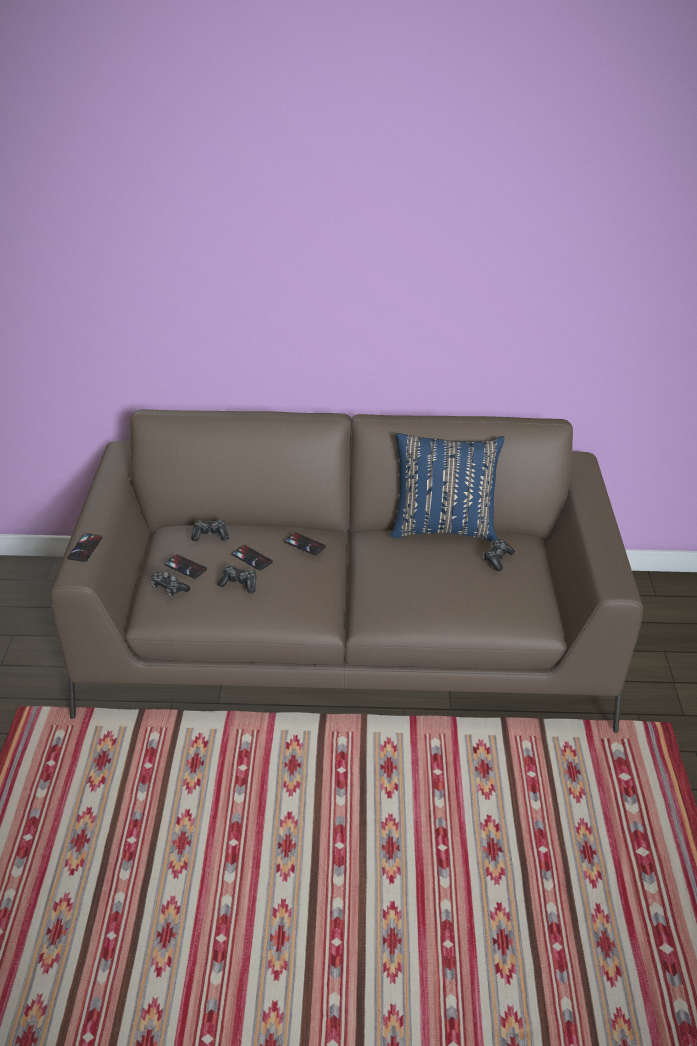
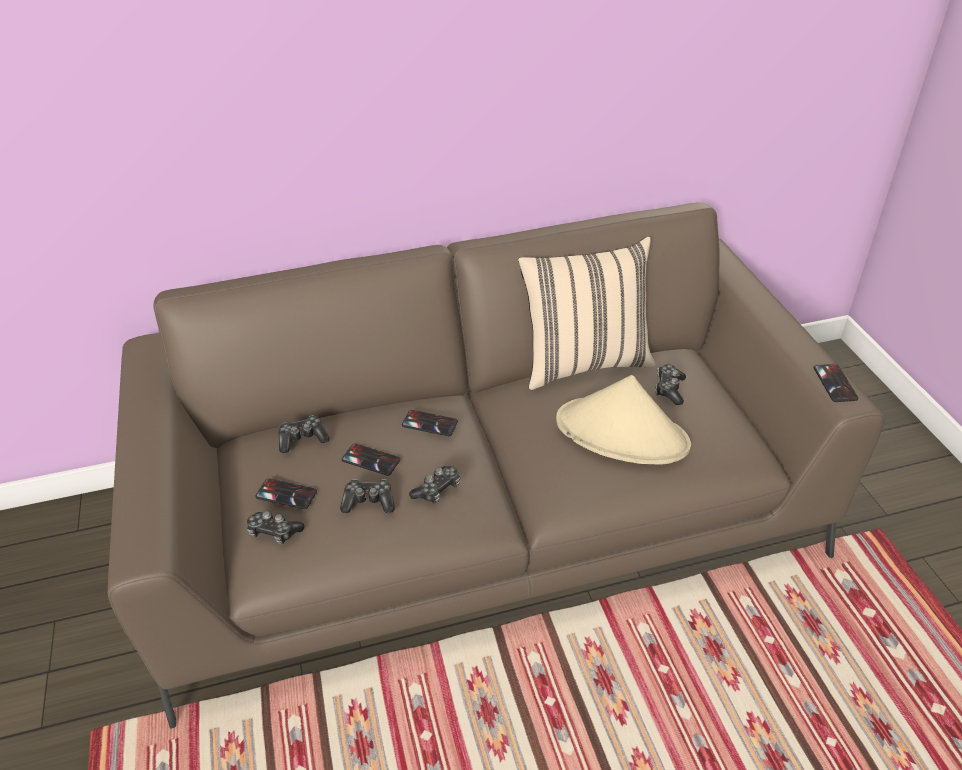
camera: 15 degrees left, 5 degrees up
phone [68,533,103,562] -> phone moved to [814,364,858,402]
blue pillow [390,433,504,541] -> beige pillow [518,236,656,390]
none -> game controller [409,466,460,503]
none -> beige hat [556,375,691,465]

